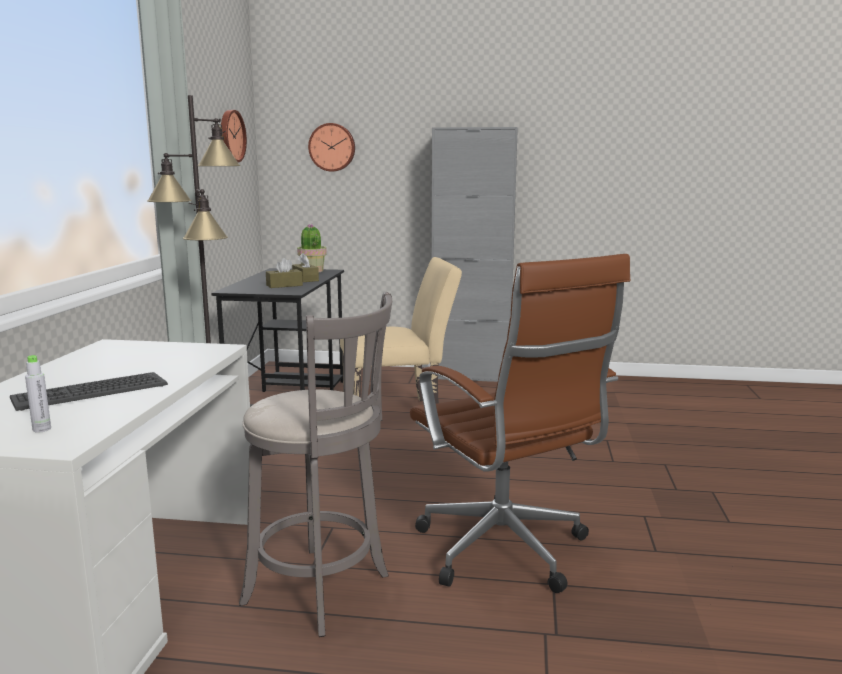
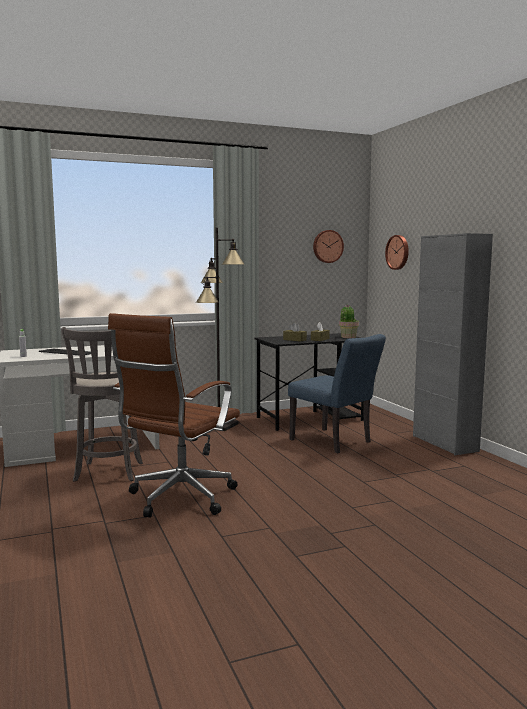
camera: 60 degrees right, 5 degrees down
beige chair [340,257,462,404] -> blue chair [288,334,386,453]

